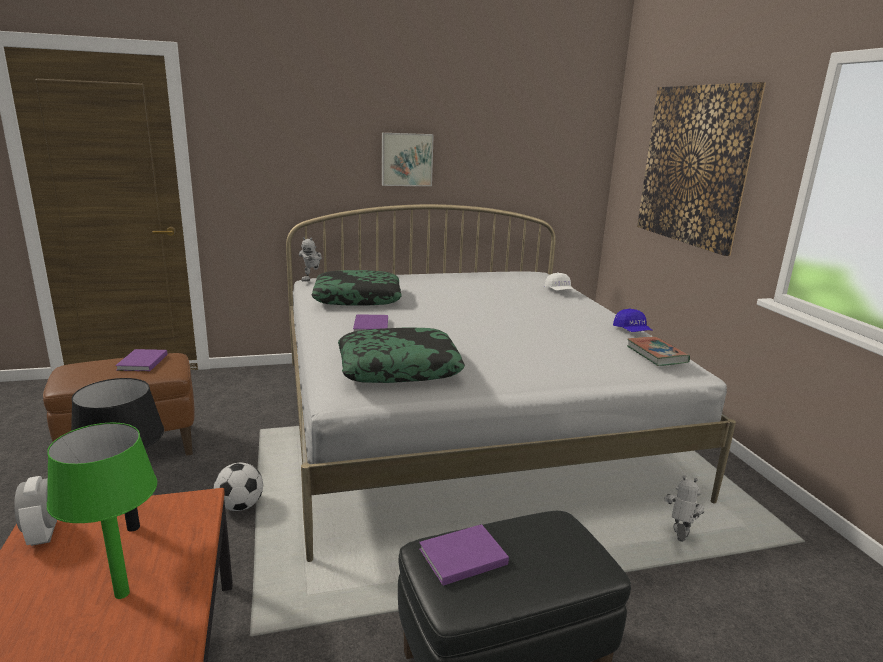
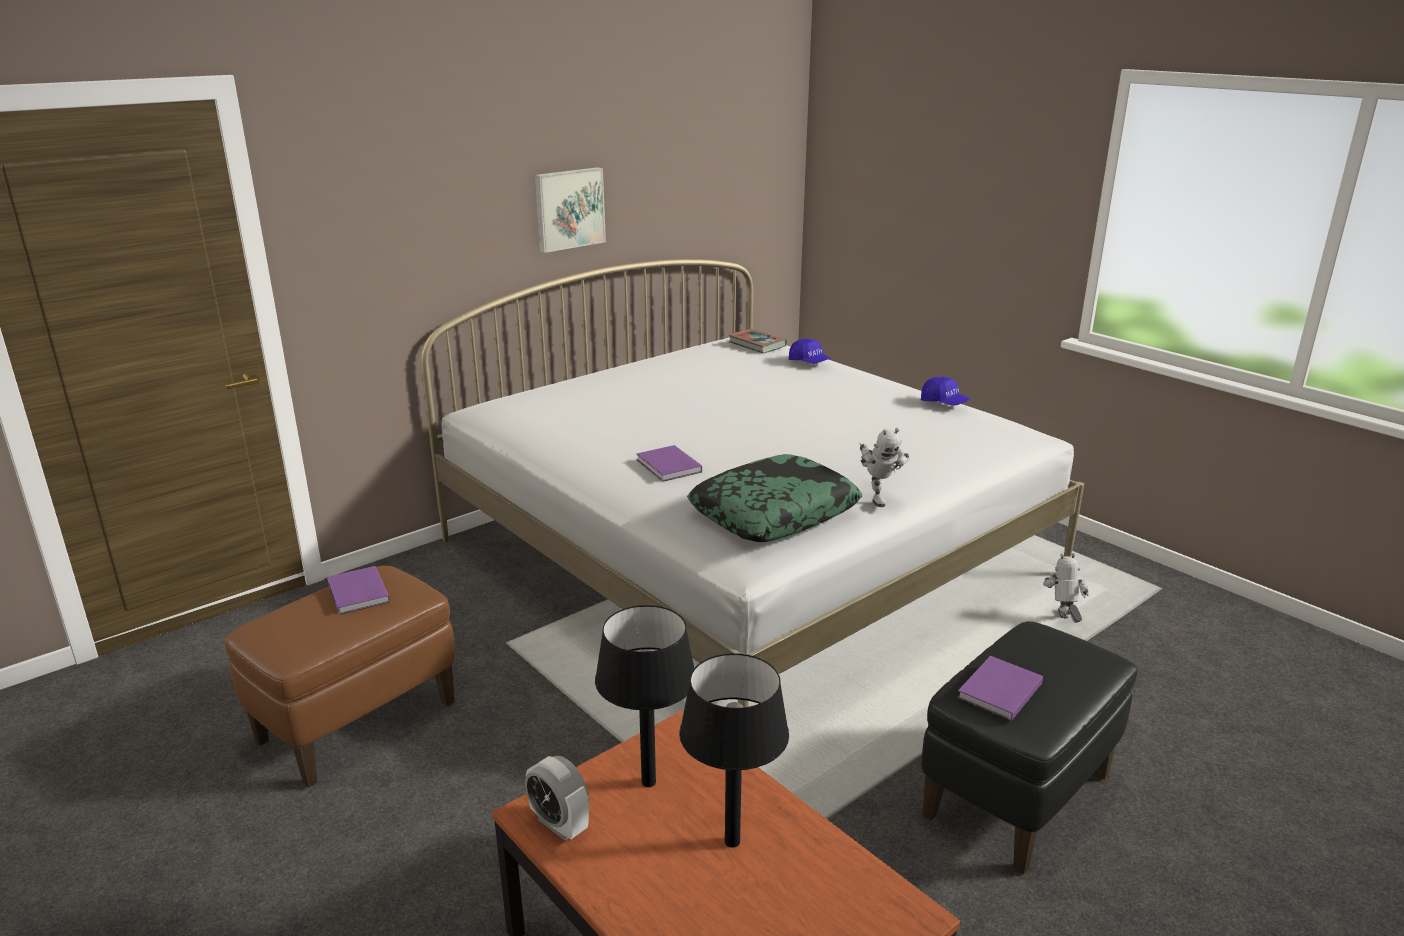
camera: 25 degrees left, 5 degrees up
green table lamp [47,423,157,599] -> black table lamp [679,653,789,848]
football [214,463,263,511] -> none
toy robot [299,237,322,282] -> toy robot moved to [860,428,909,507]
pillow [311,270,402,306] -> none
white cap [544,272,575,291] -> blue cap [789,339,832,364]
book [627,337,690,366] -> book moved to [729,329,787,354]
picture [637,82,766,256] -> none

